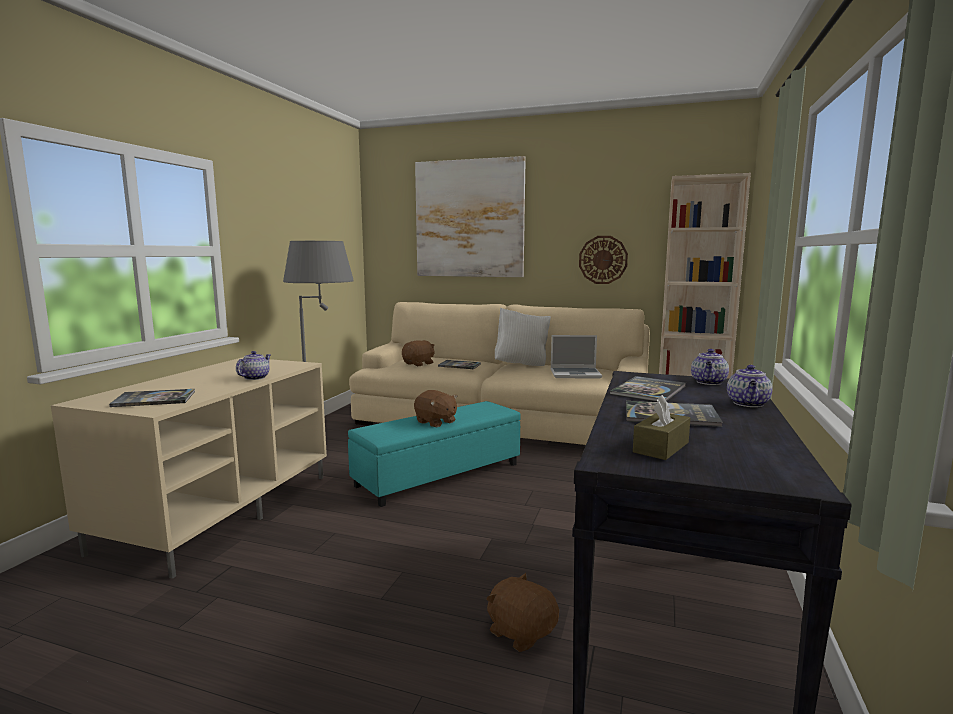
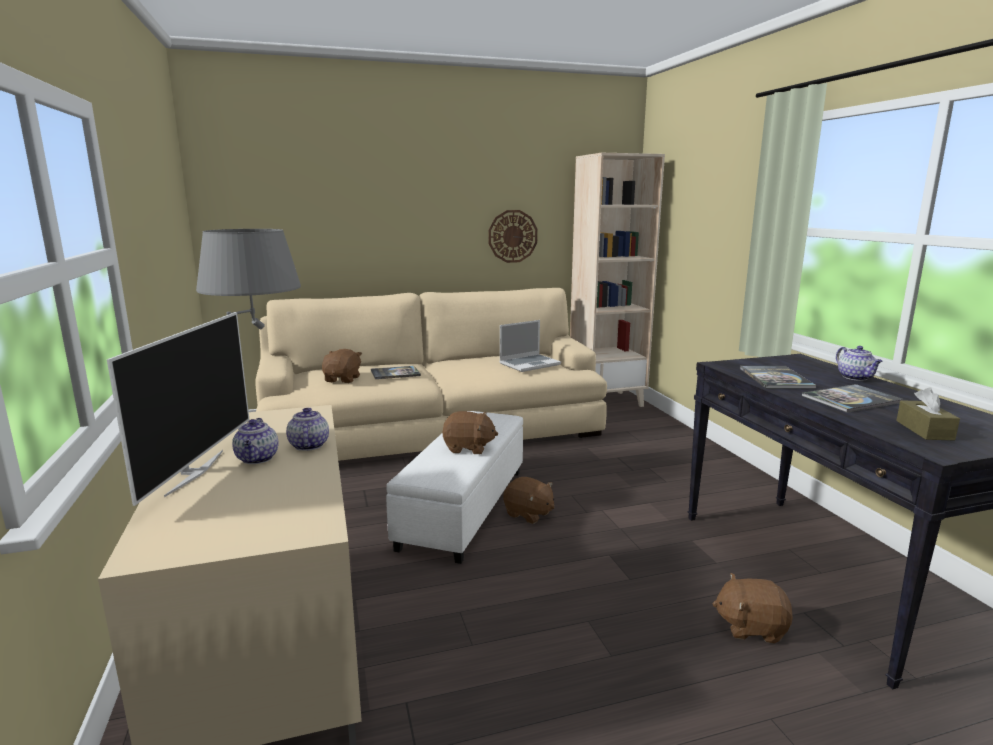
camera: 35 degrees left, 5 degrees up
book [109,389,195,407] -> none
turquoise ottoman [348,401,521,507] -> white ottoman [386,411,523,564]
picture [415,156,526,277] -> none
white pillow [495,308,551,366] -> none
teapot [691,349,729,385] -> teapot moved to [232,418,279,464]
none -> television [107,312,250,506]
none -> brown plush toy [503,477,555,524]

